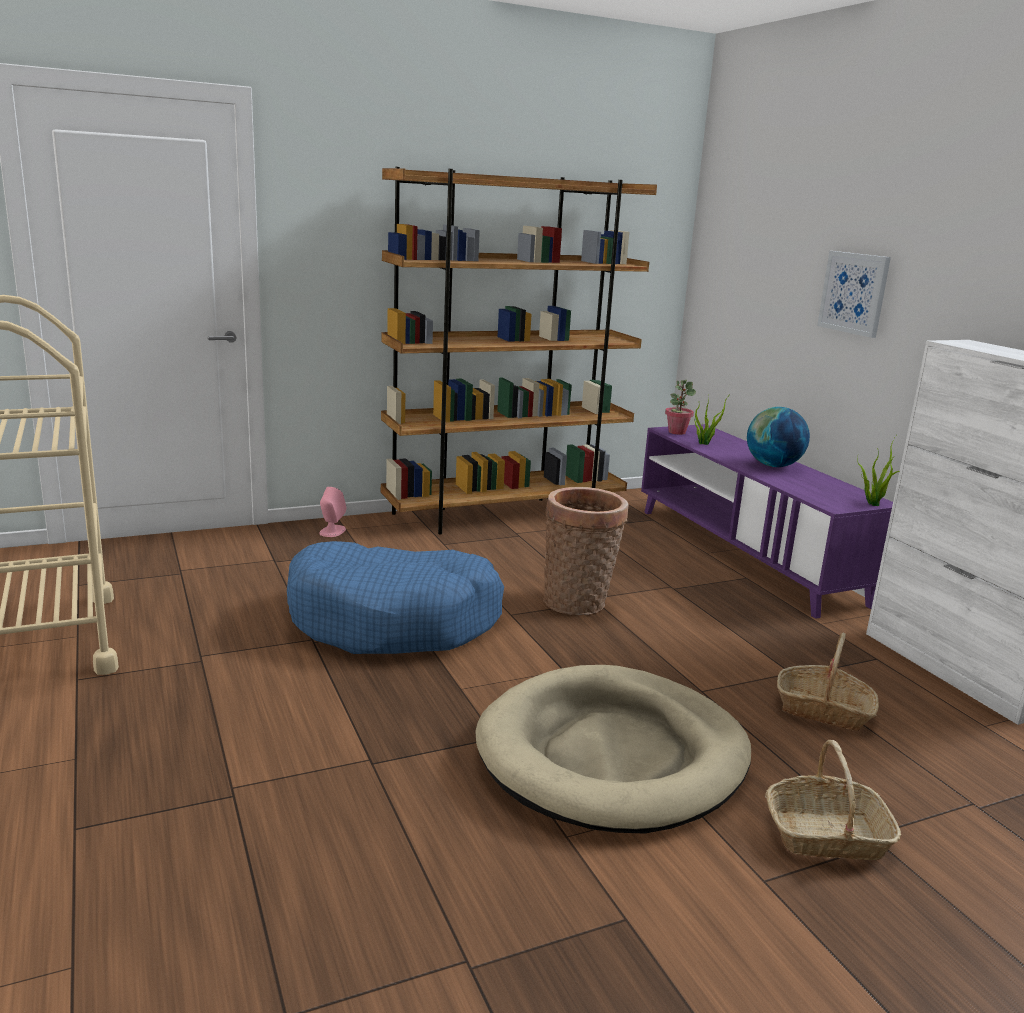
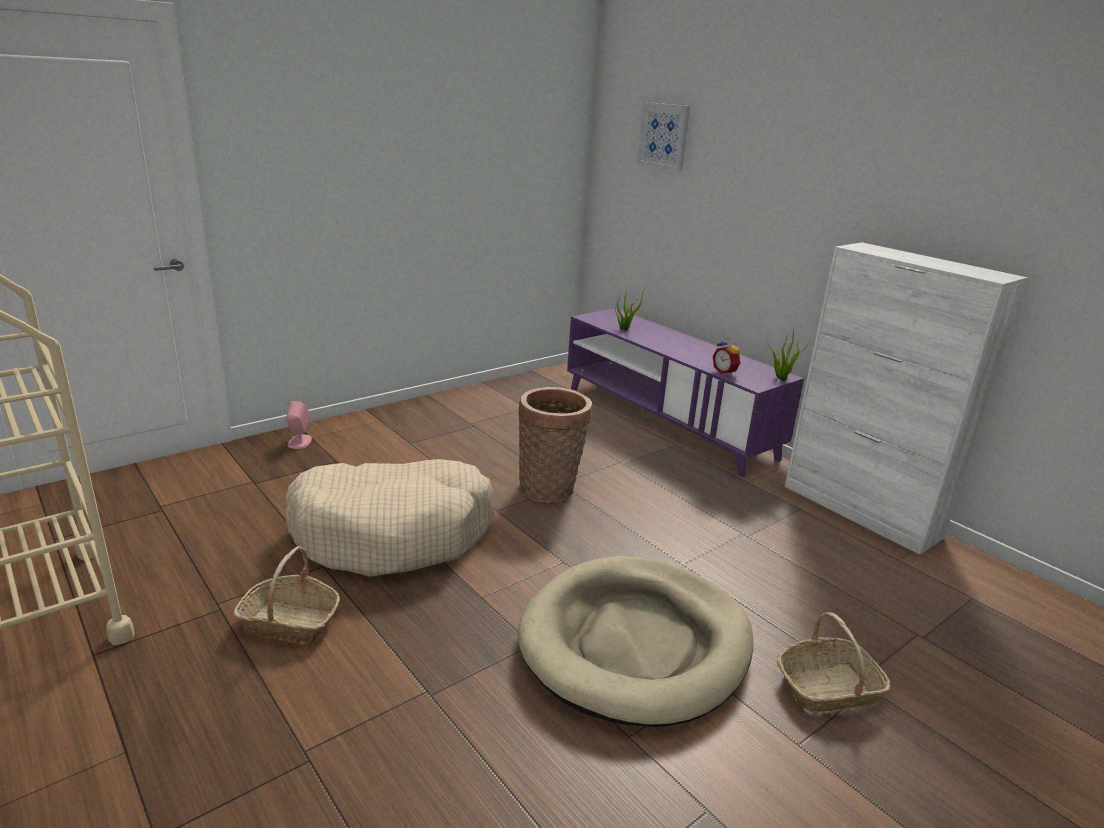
camera: 15 degrees left, 5 degrees up
blue dog bed [287,541,504,654] -> beige dog bed [286,459,494,577]
brown bookcase [381,167,657,535] -> none
potted plant [665,380,696,435] -> none
globe [747,407,810,467] -> none
basket [777,633,879,731] -> basket moved to [234,547,340,643]
picture [817,251,891,338] -> picture moved to [637,102,690,171]
none -> alarm clock [712,338,740,376]

